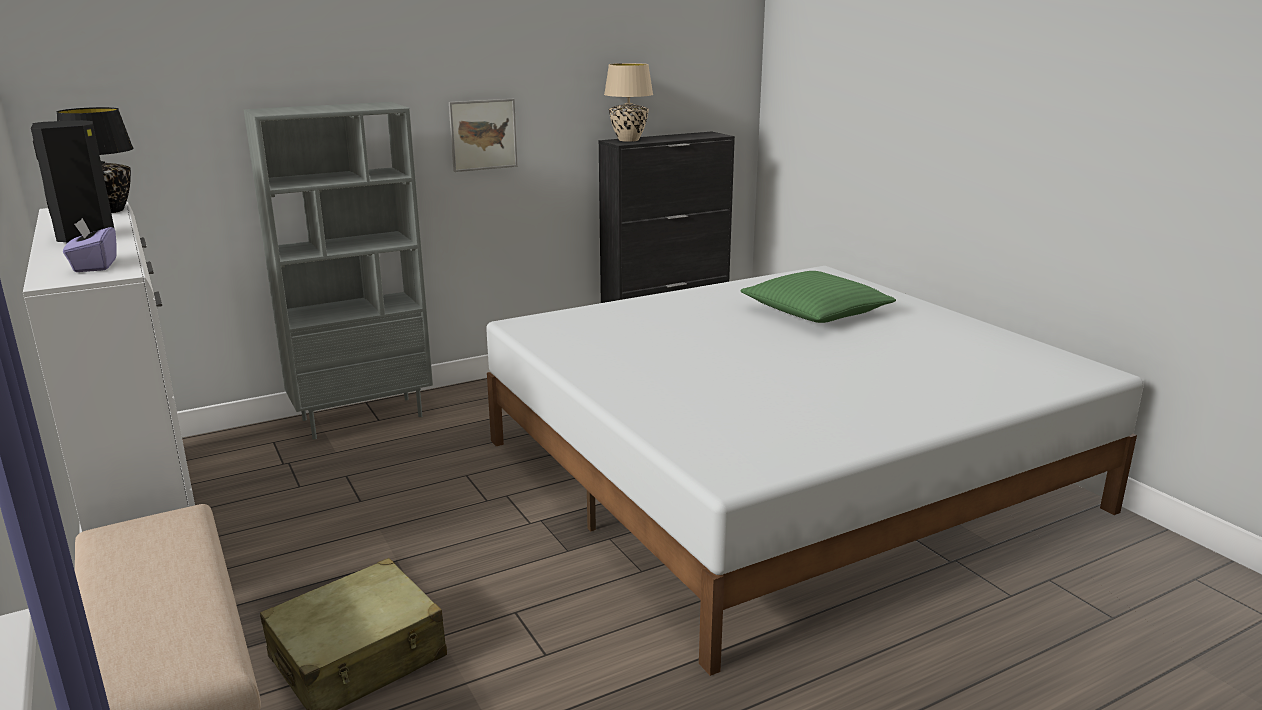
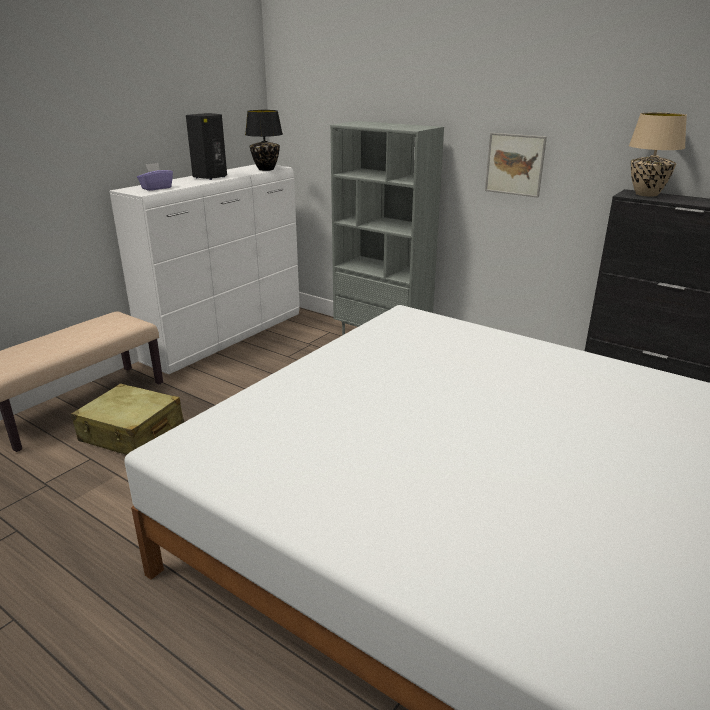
camera: 65 degrees right, 5 degrees up
green pillow [740,271,896,323] -> none

